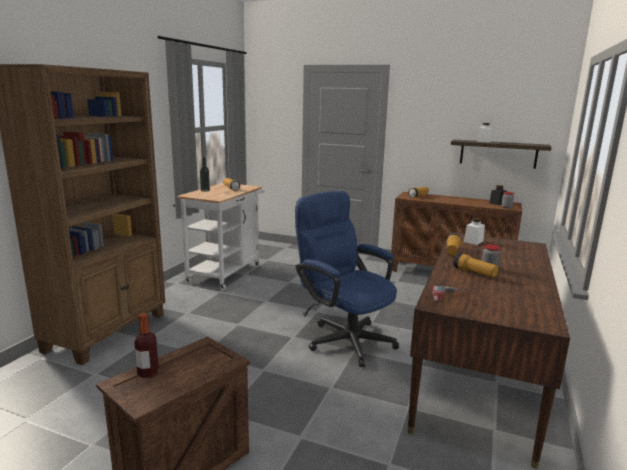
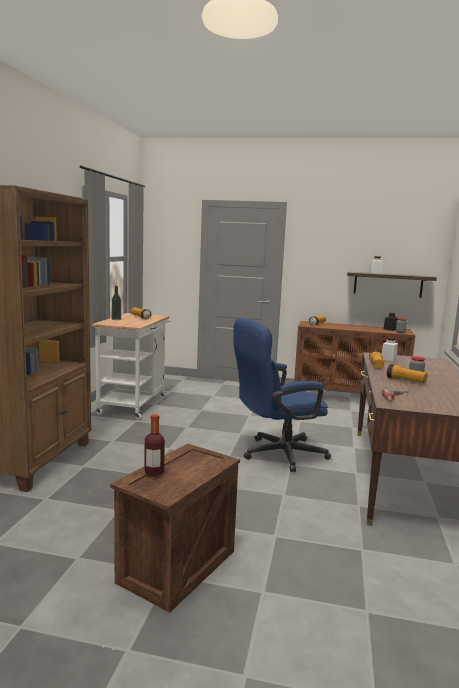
camera: 10 degrees left, 5 degrees down
blue office chair [295,191,399,367] -> blue office chair turned 60 degrees counterclockwise [233,318,331,472]

